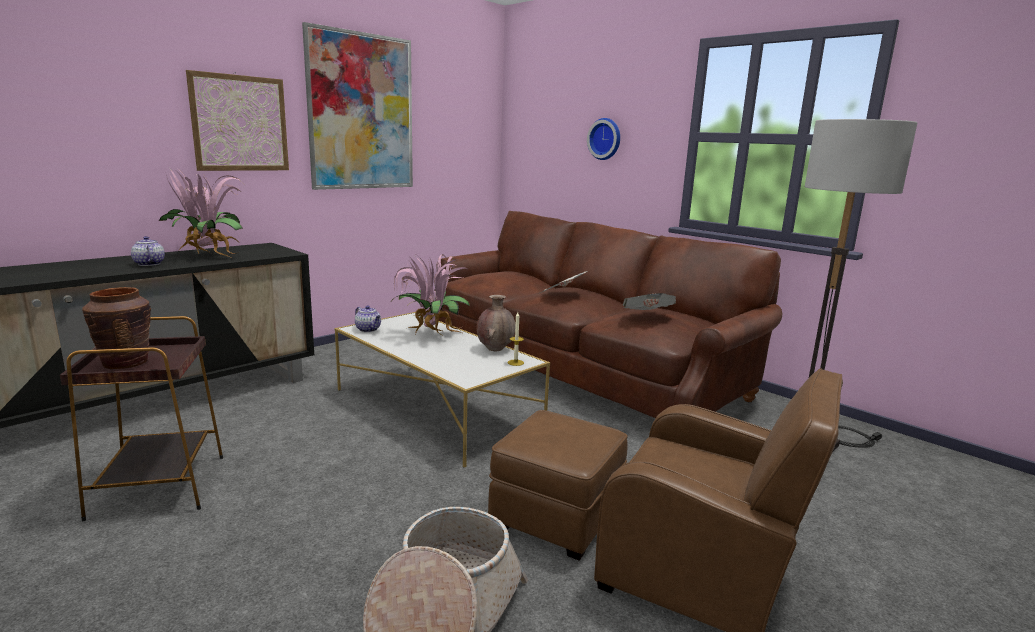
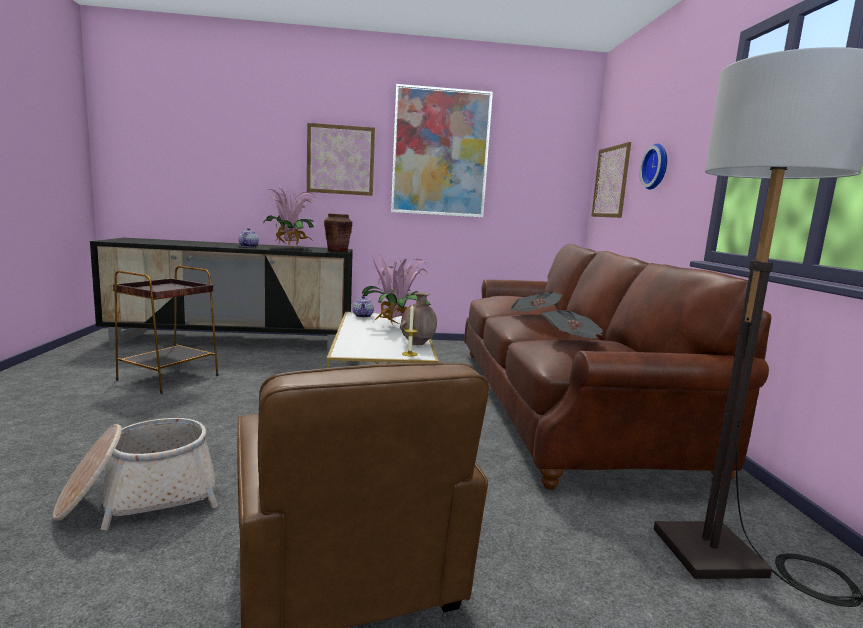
camera: 40 degrees right, 5 degrees down
brown vase [82,287,151,369] -> brown vase moved to [324,214,352,252]
none -> picture [592,142,631,218]

